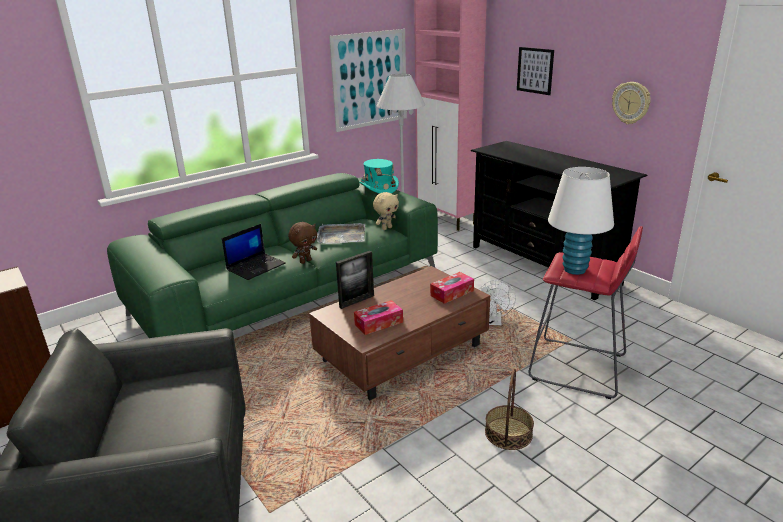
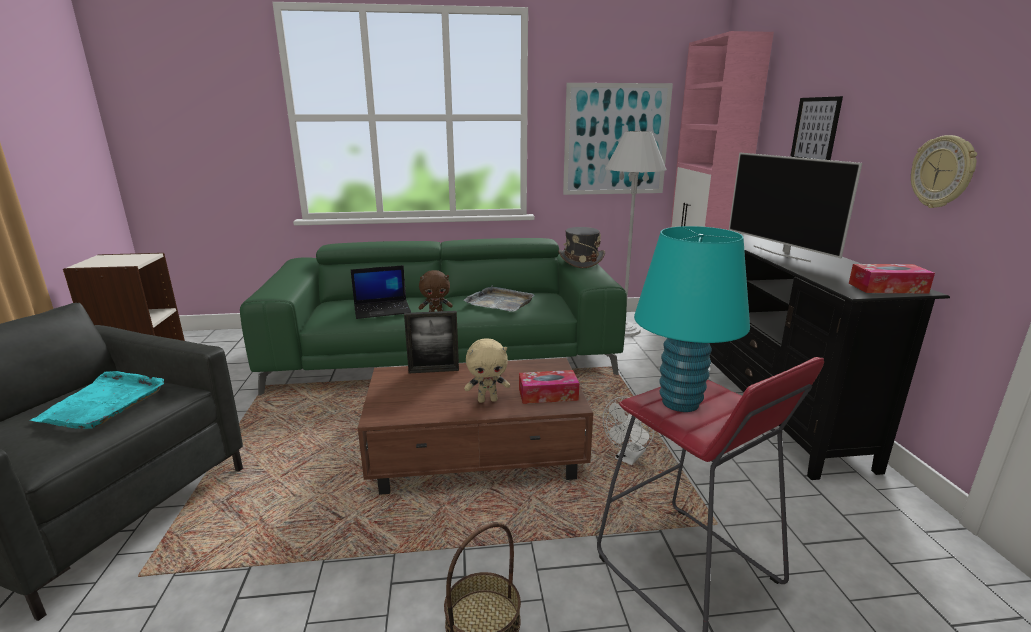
camera: 30 degrees right, 5 degrees down
tissue box [354,300,403,335] -> tissue box moved to [849,264,935,293]
turquoise hat [359,159,399,194] -> grey hat [558,227,605,268]
beige plush toy [373,192,399,230] -> beige plush toy moved to [464,338,510,403]
white table lamp [548,167,614,275] -> turquoise table lamp [634,226,750,412]
none -> turquoise tray [30,371,164,429]
none -> television [729,153,862,262]

